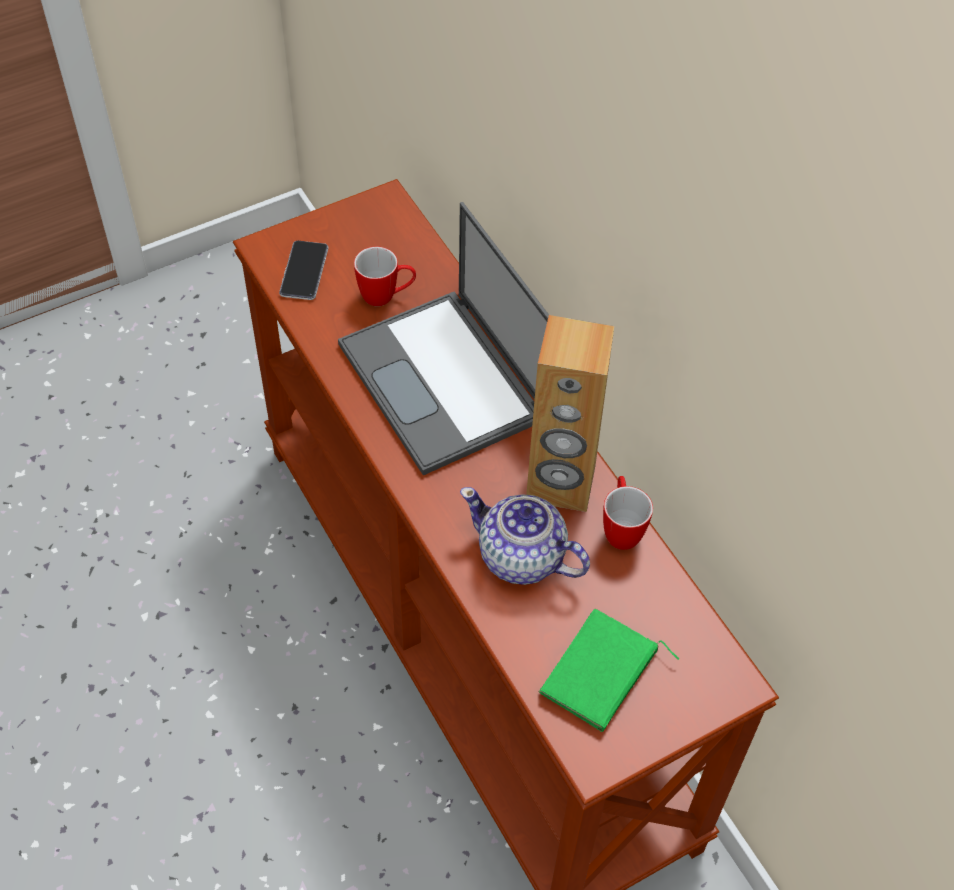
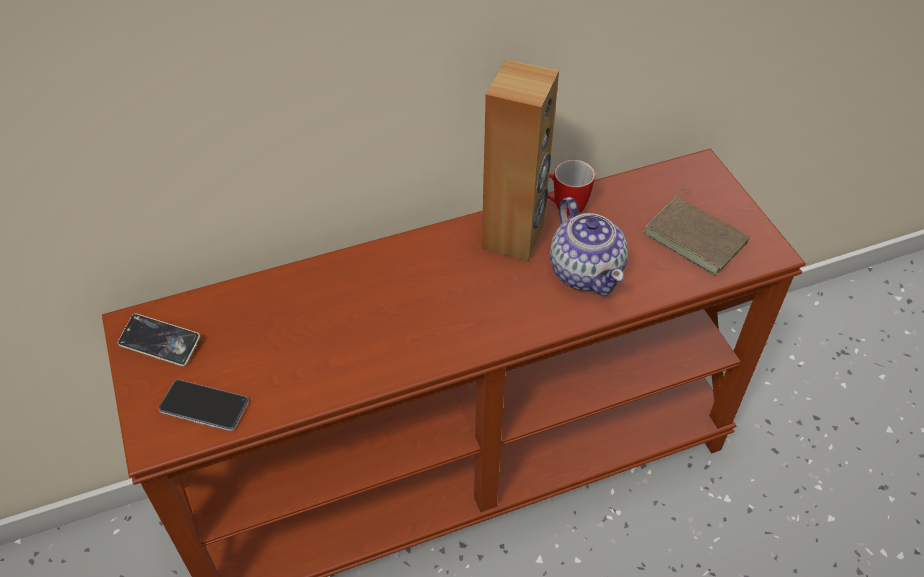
camera: 80 degrees left, 5 degrees down
laptop [338,202,549,475] -> none
mug [354,246,416,306] -> none
teapot [460,487,590,585] -> teapot turned 60 degrees counterclockwise [550,197,628,295]
green book [539,609,679,732] -> brown book [643,188,750,276]
none -> phone [118,314,200,366]

